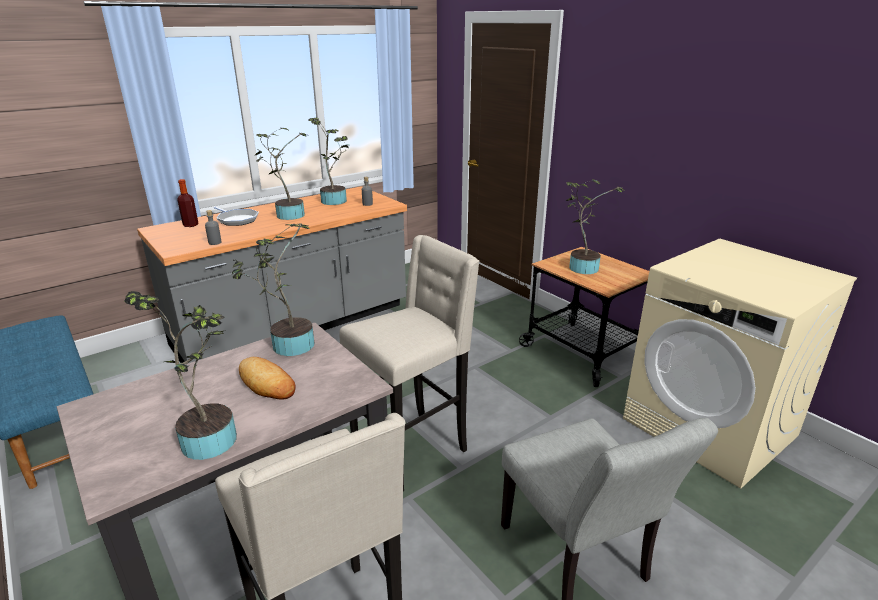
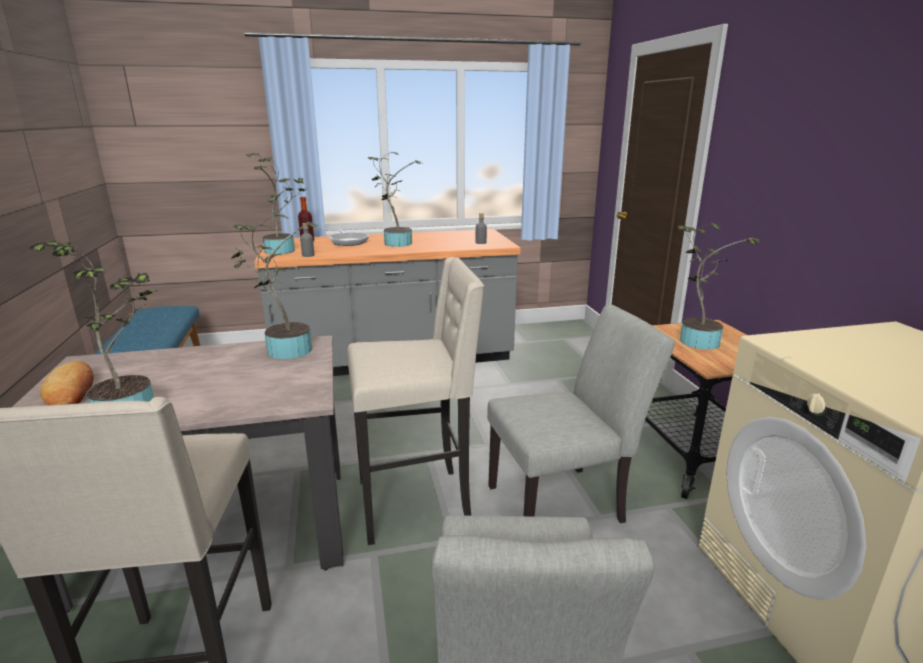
camera: 25 degrees right, 5 degrees down
bread [239,357,295,400] -> bread moved to [40,361,94,405]
potted plant [308,117,348,205] -> potted plant moved to [246,153,305,255]
none -> grey chair [487,304,675,523]

